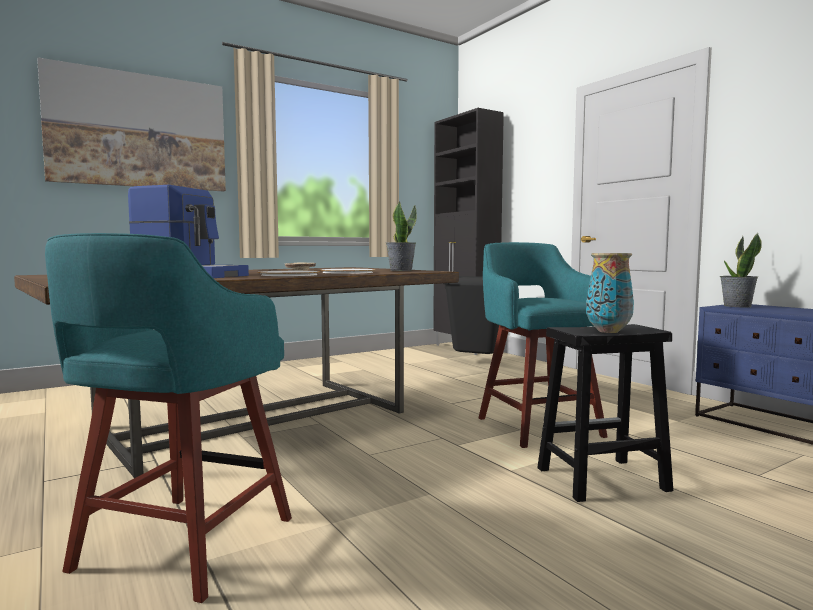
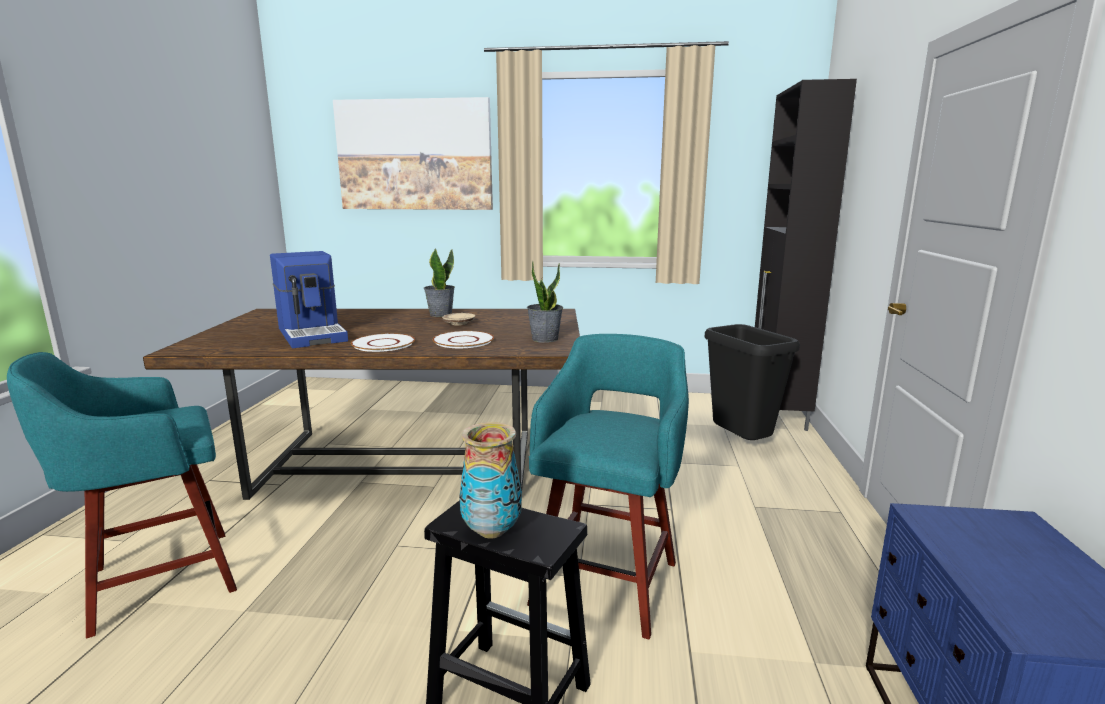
camera: 40 degrees right, 10 degrees up
potted plant [720,233,762,307] -> potted plant moved to [424,248,455,317]

